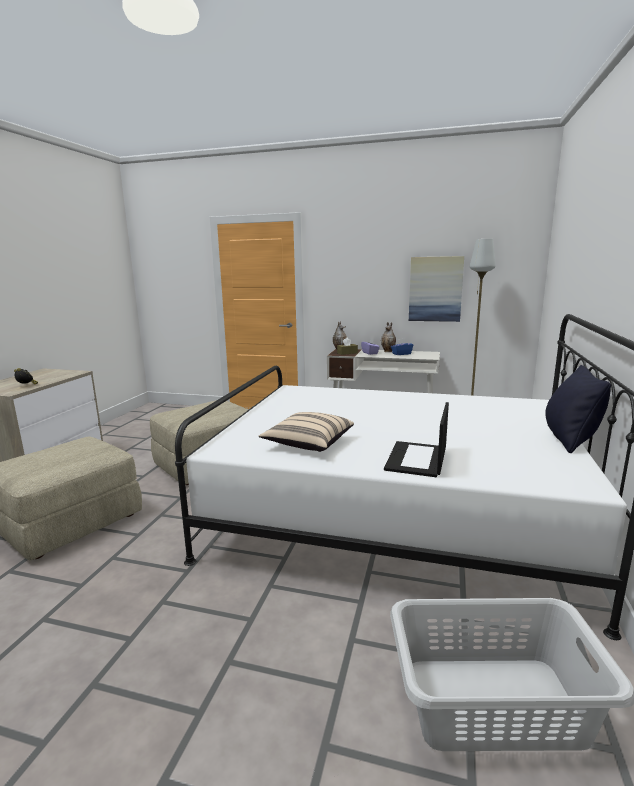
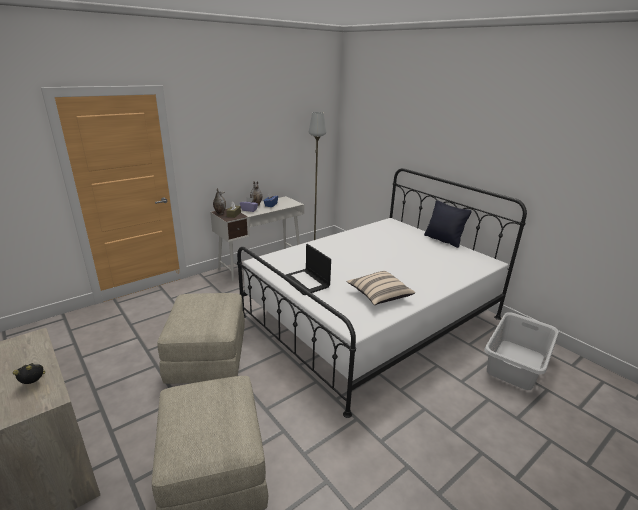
camera: 55 degrees left, 10 degrees up
laptop [384,402,449,477] -> laptop moved to [286,244,331,295]
picture [409,256,464,322] -> none

